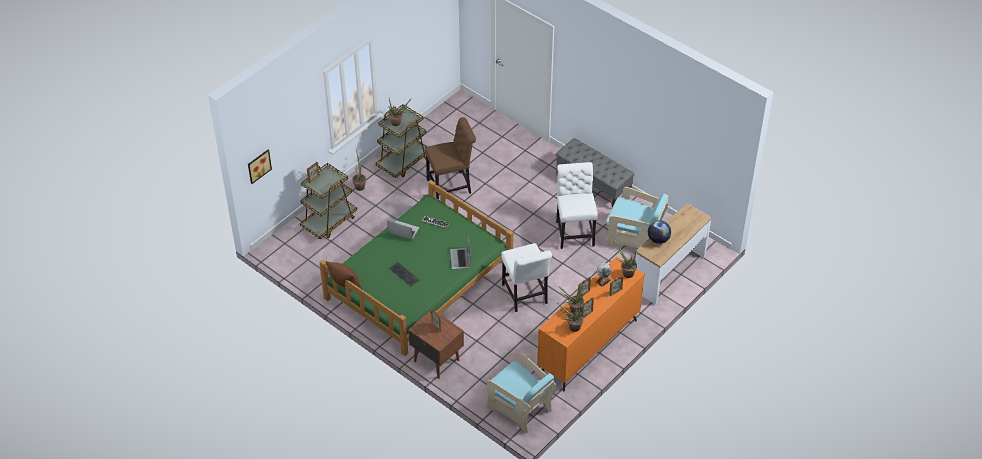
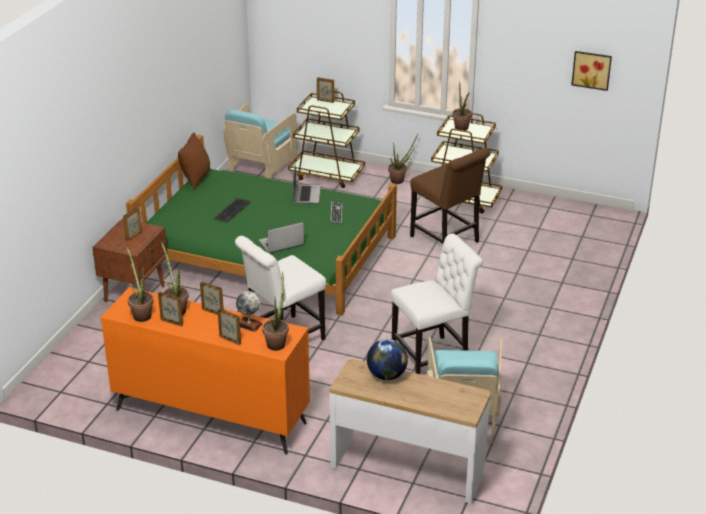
camera: 70 degrees right, 15 degrees down
picture [248,150,272,184] -> picture moved to [571,51,612,91]
turquoise armchair [487,353,556,433] -> turquoise armchair moved to [223,104,296,179]
grey bench [556,138,634,208] -> none

